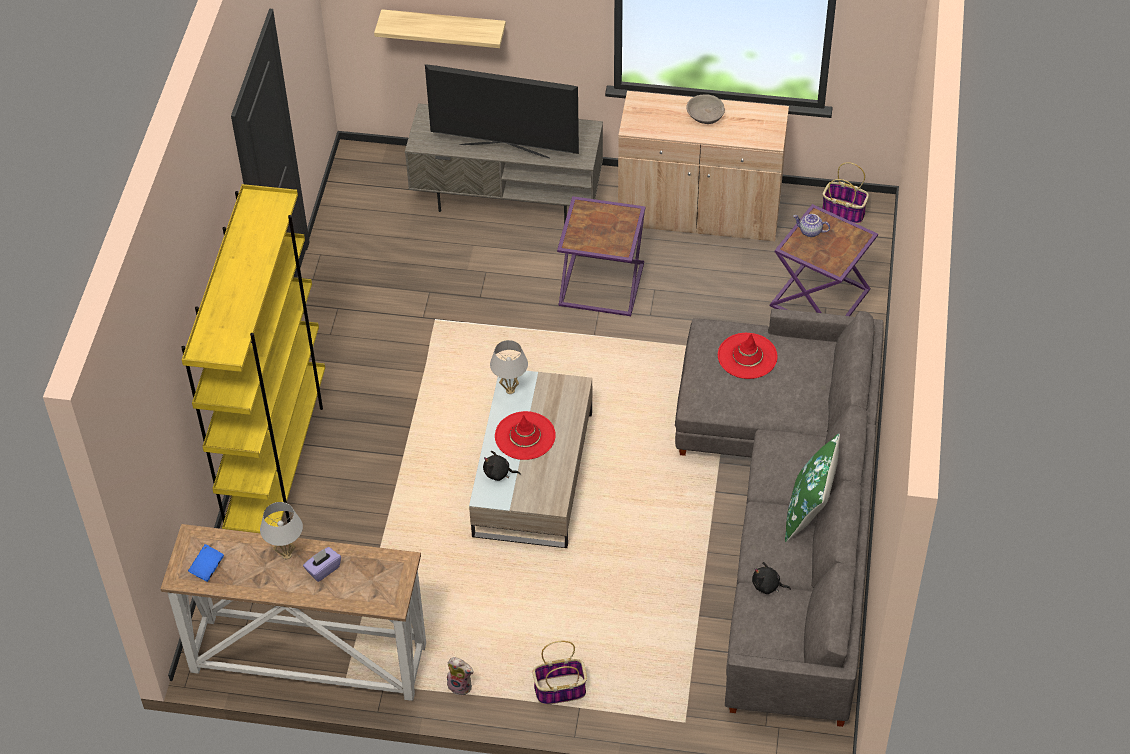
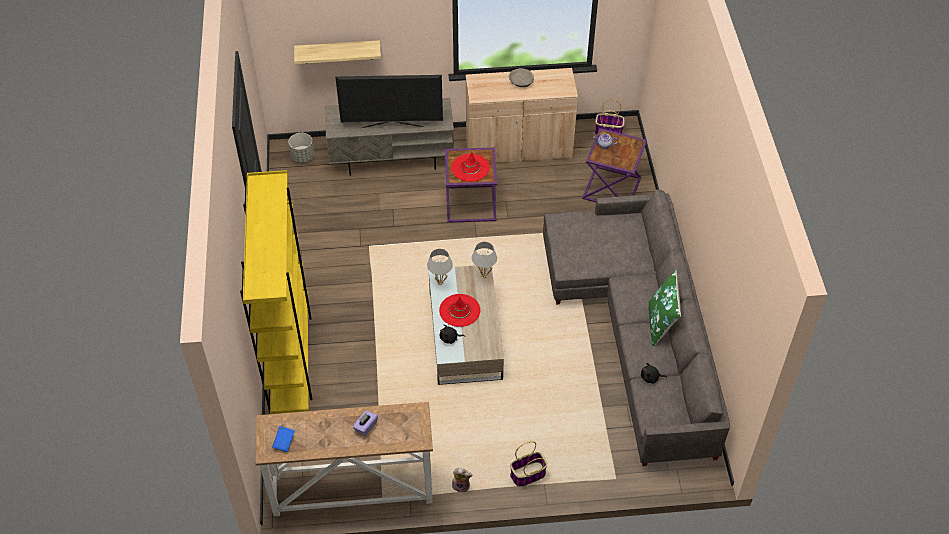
camera: 15 degrees left, 0 degrees up
white table lamp [260,502,303,559] -> white table lamp moved to [472,242,497,278]
red hat [718,333,777,379] -> red hat moved to [451,152,490,182]
none -> grey planter [288,133,314,163]

